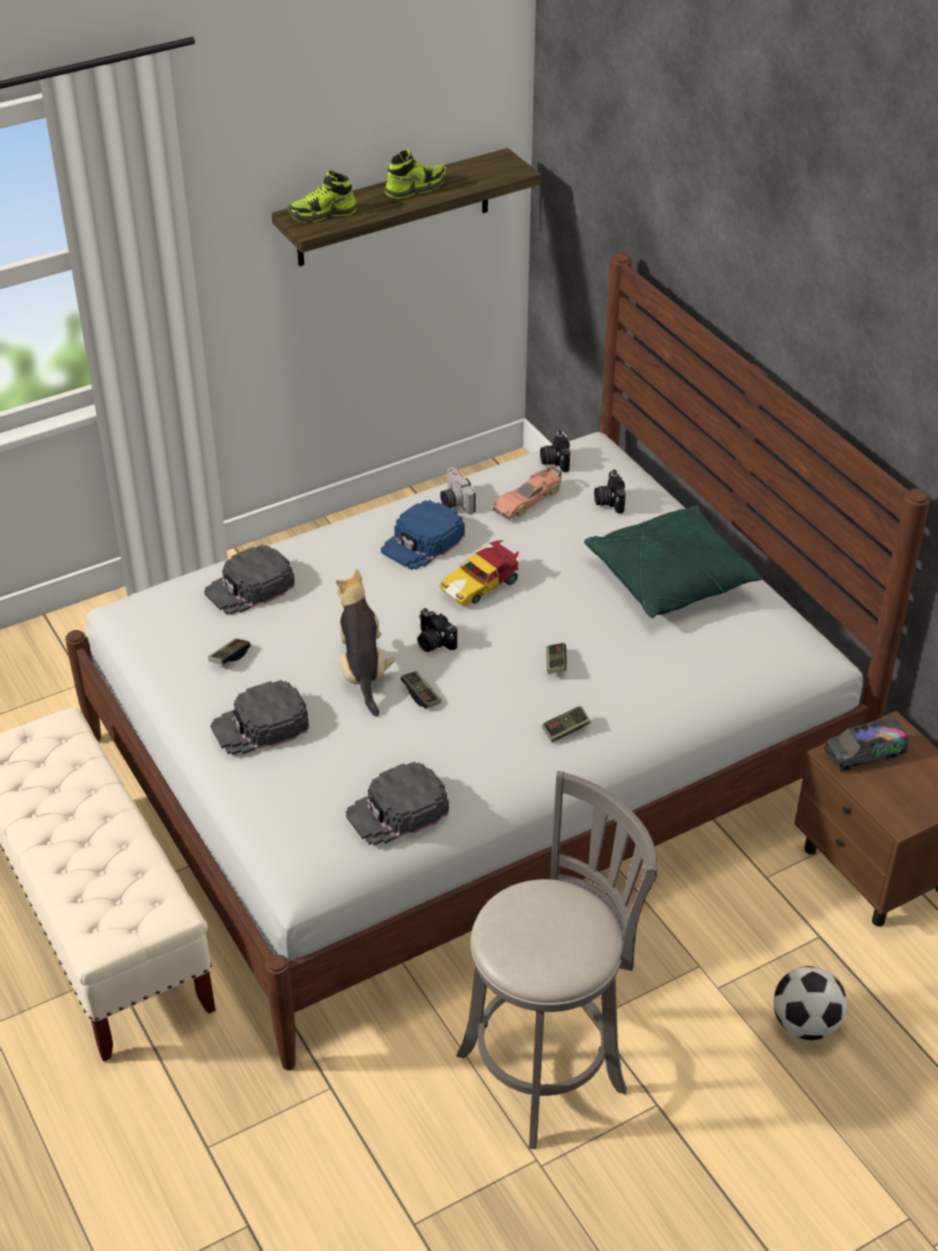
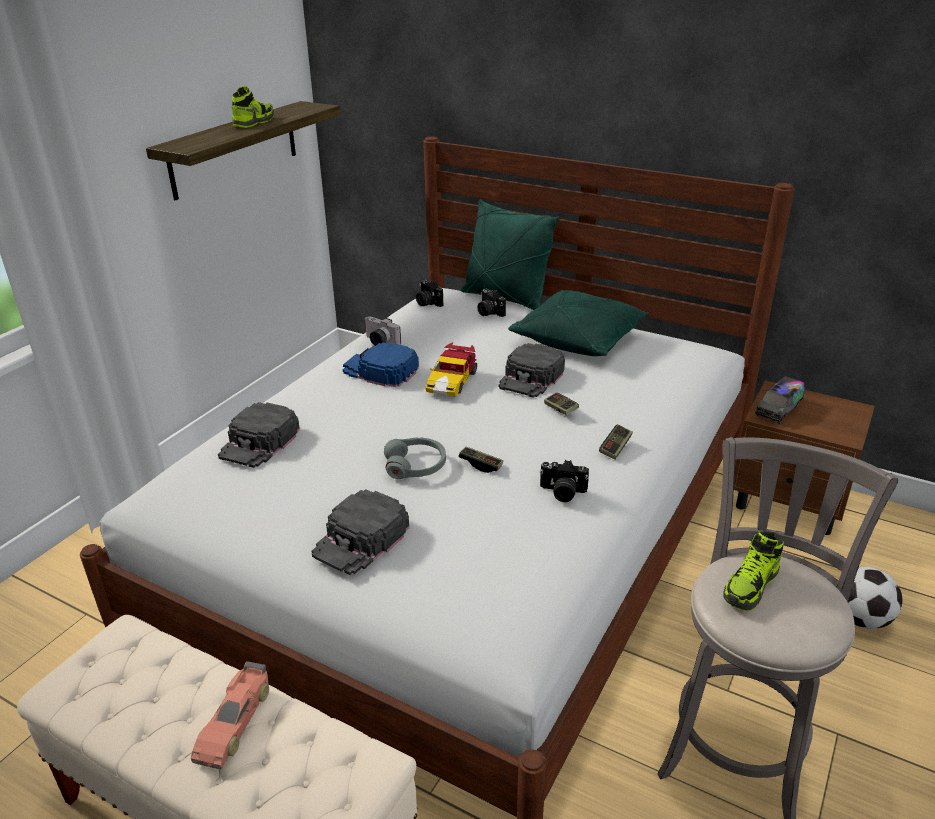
camera: 30 degrees left, 10 degrees down
game controller [208,638,251,665] -> none
shoe [287,170,357,223] -> shoe moved to [723,531,784,611]
plush toy [336,569,395,716] -> grey headphones [384,438,446,479]
black cap [346,762,449,845] -> black cap moved to [498,343,565,398]
blue cap [381,500,465,570] -> blue cap turned 105 degrees clockwise [343,343,419,387]
camera [417,608,457,652] -> camera moved to [540,460,589,502]
toy car [493,465,562,520] -> toy car moved to [191,661,269,769]
none -> green pillow [461,199,560,310]

